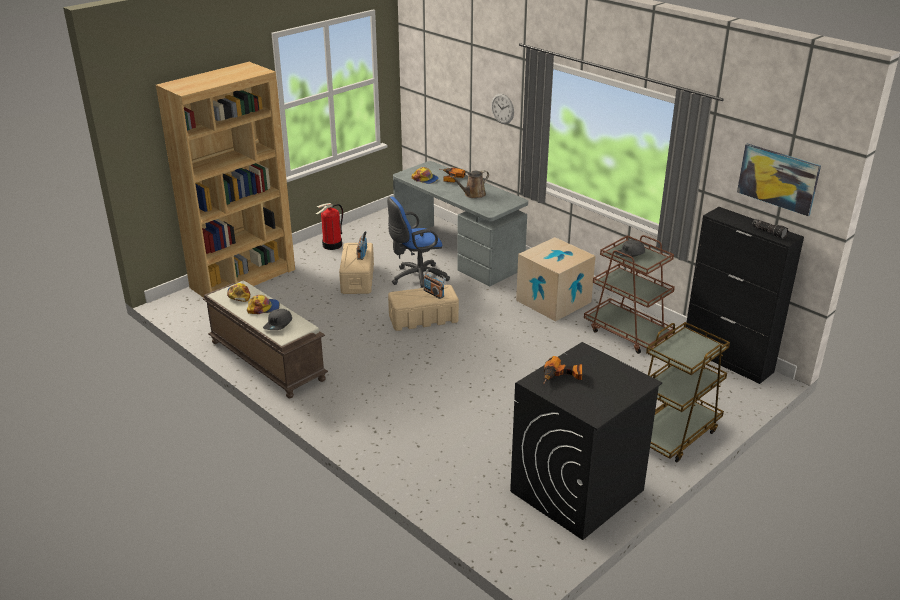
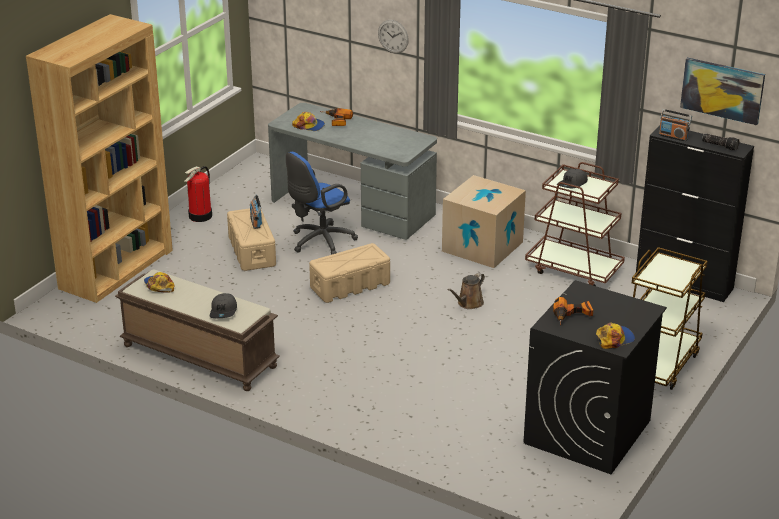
camera: 15 degrees left, 0 degrees up
cap [247,295,280,314] -> cap moved to [596,323,635,349]
radio [423,269,446,299] -> radio moved to [659,109,692,142]
brown watering can [450,170,489,198] -> brown watering can moved to [447,273,485,309]

